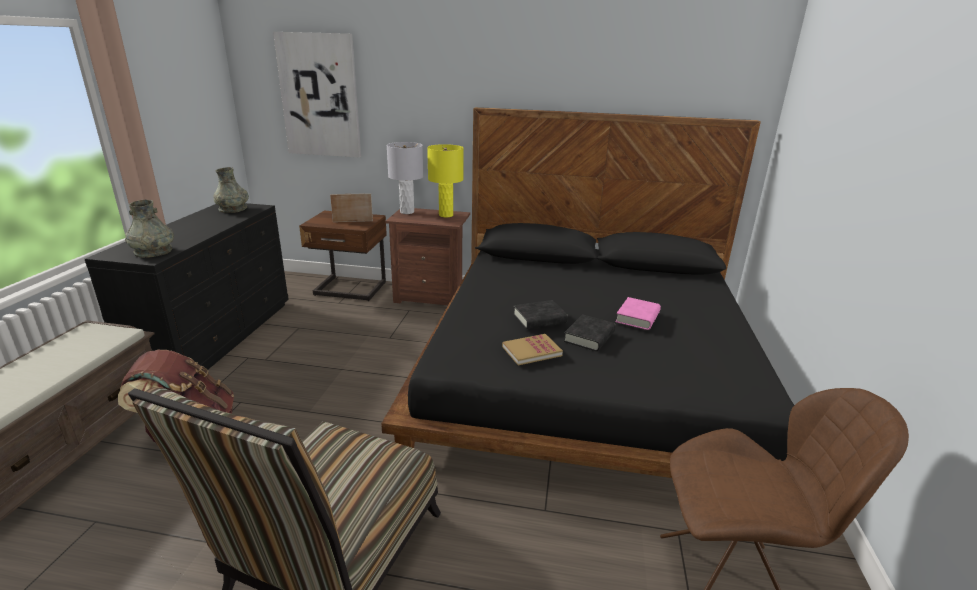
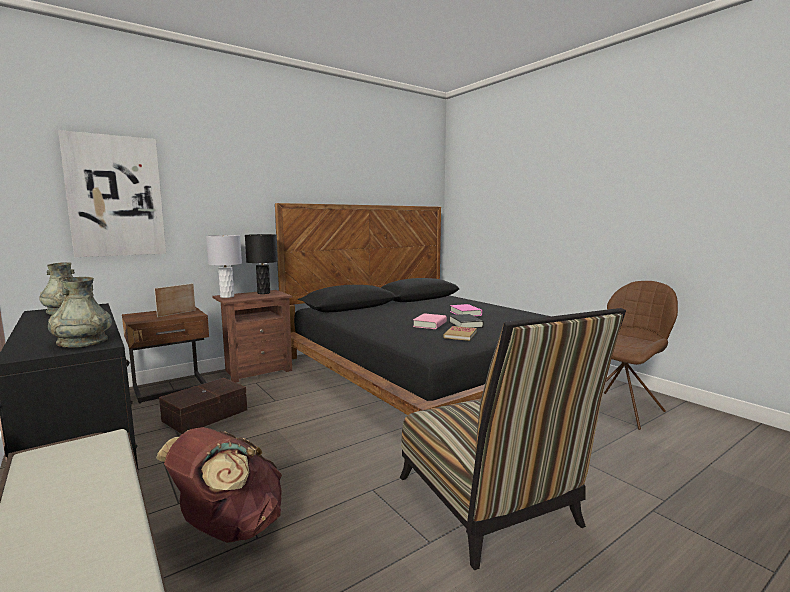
camera: 45 degrees left, 15 degrees down
yellow table lamp [427,144,464,217] -> black table lamp [245,234,278,294]
black book [513,300,568,329] -> pink book [413,313,447,329]
none -> brown storage box [159,378,247,434]

